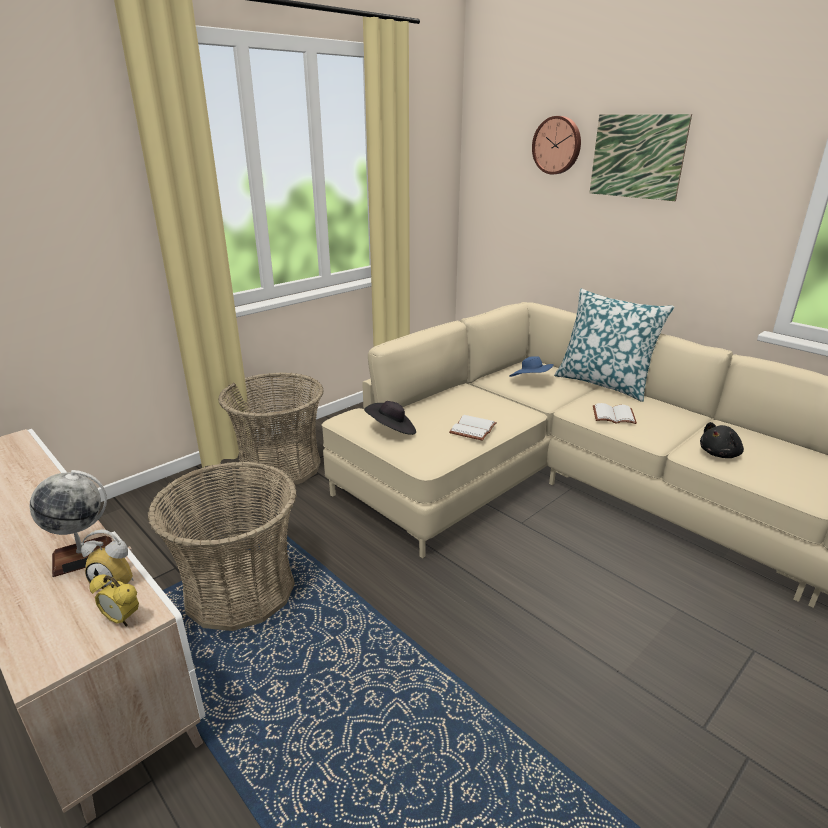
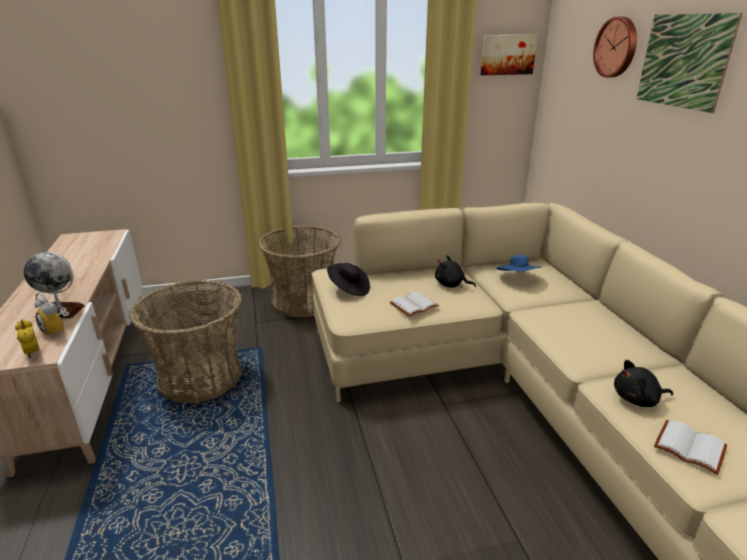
camera: 30 degrees right, 0 degrees up
pillow [554,289,674,402] -> none
white book [593,403,637,424] -> white book moved to [654,420,727,475]
none -> black plush toy [435,255,476,288]
none -> picture [480,35,538,75]

